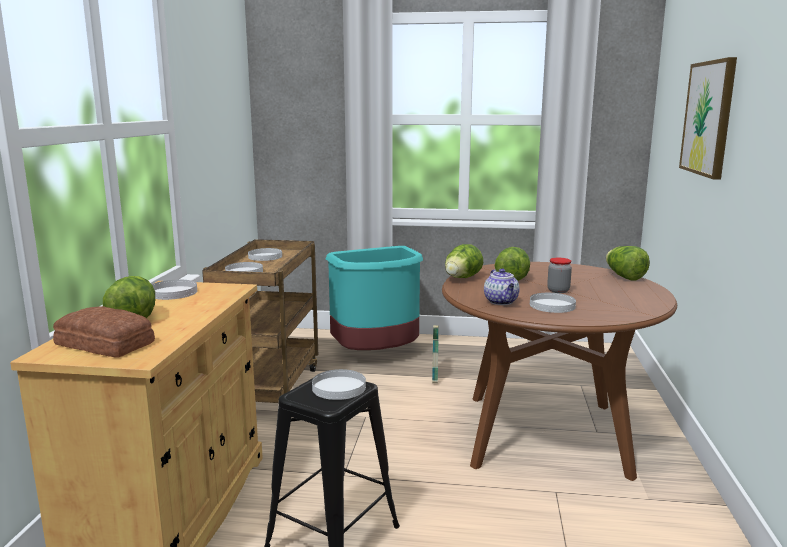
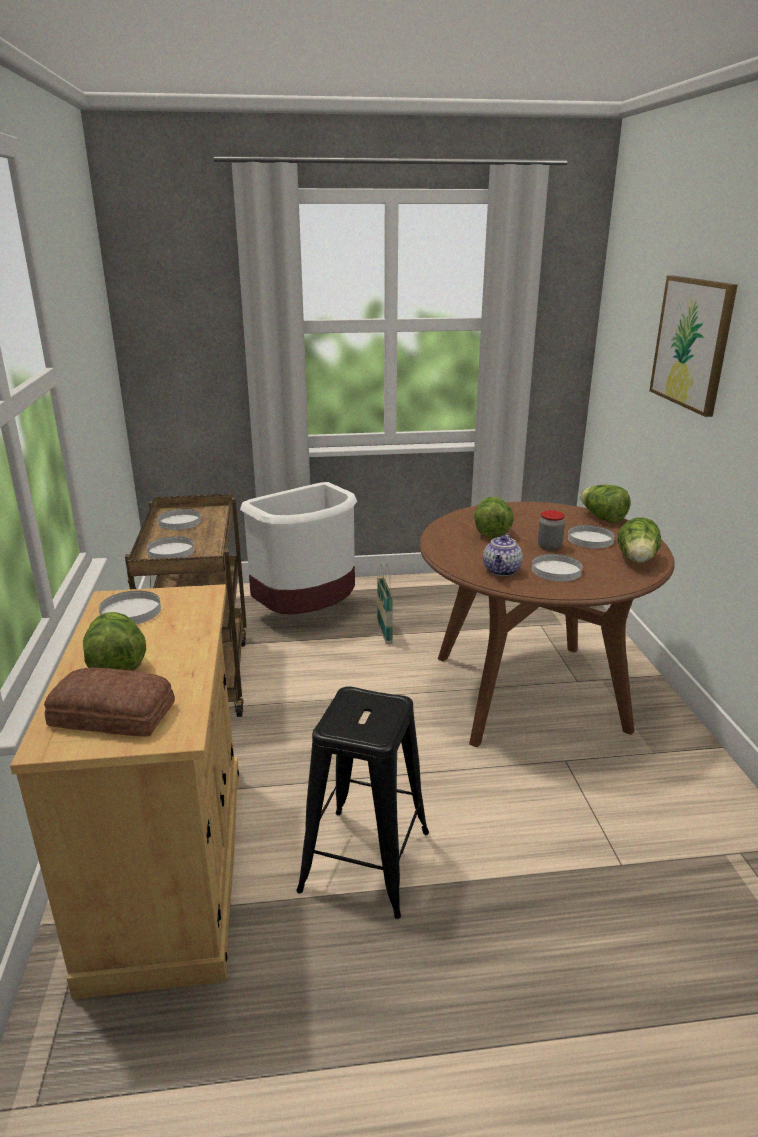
camera: 15 degrees left, 10 degrees up
white plate [312,369,366,400] -> white plate moved to [568,525,615,549]
turquoise trash can [325,246,423,350] -> white trash can [240,482,357,615]
lettuce [445,244,483,278] -> lettuce moved to [617,517,661,563]
teapot [484,269,520,305] -> teapot turned 45 degrees clockwise [483,533,523,576]

